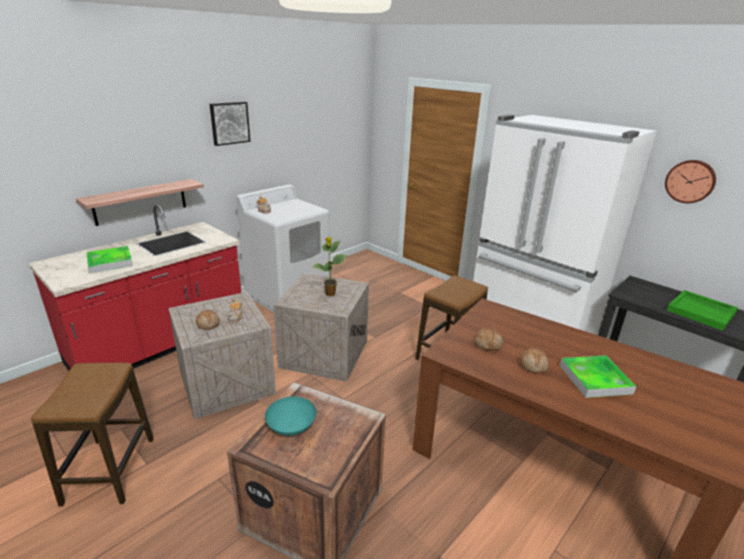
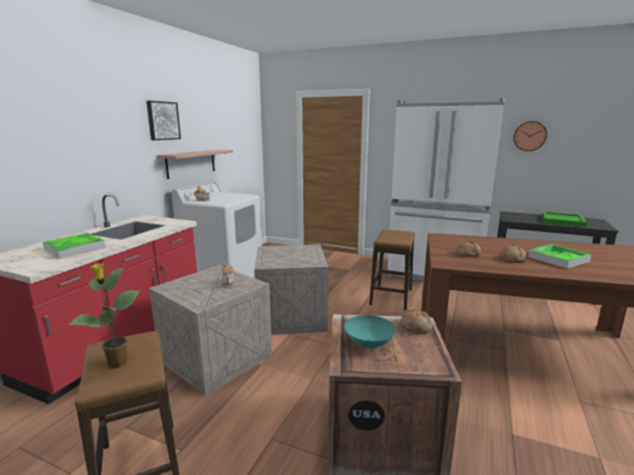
camera: 20 degrees left, 10 degrees down
shelf [76,179,204,226] -> shelf moved to [158,150,233,179]
bread [196,310,220,330] -> bread moved to [400,309,433,334]
potted plant [312,237,347,296] -> potted plant moved to [68,263,140,369]

